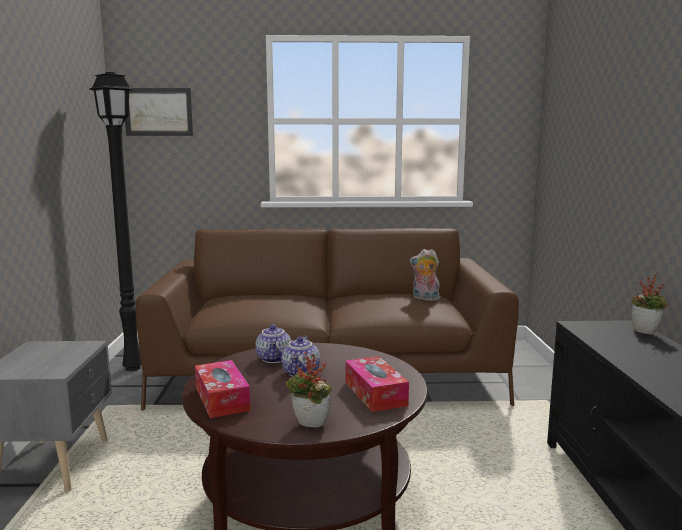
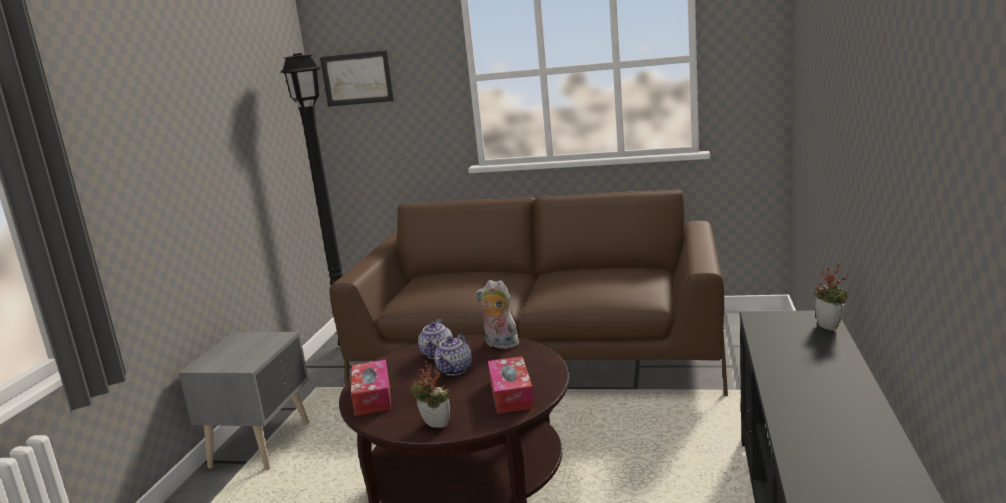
camera: 15 degrees right, 5 degrees up
plush toy [410,249,440,301] -> plush toy moved to [475,280,519,349]

